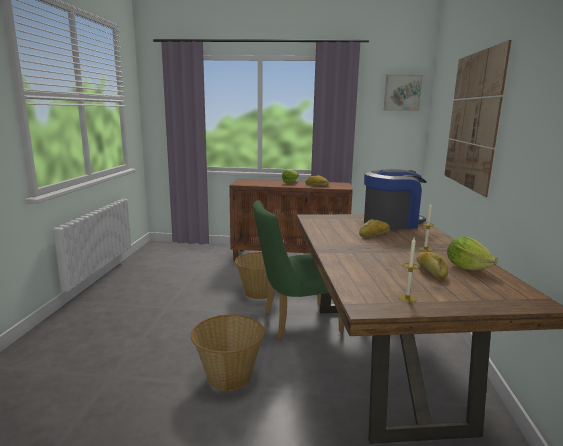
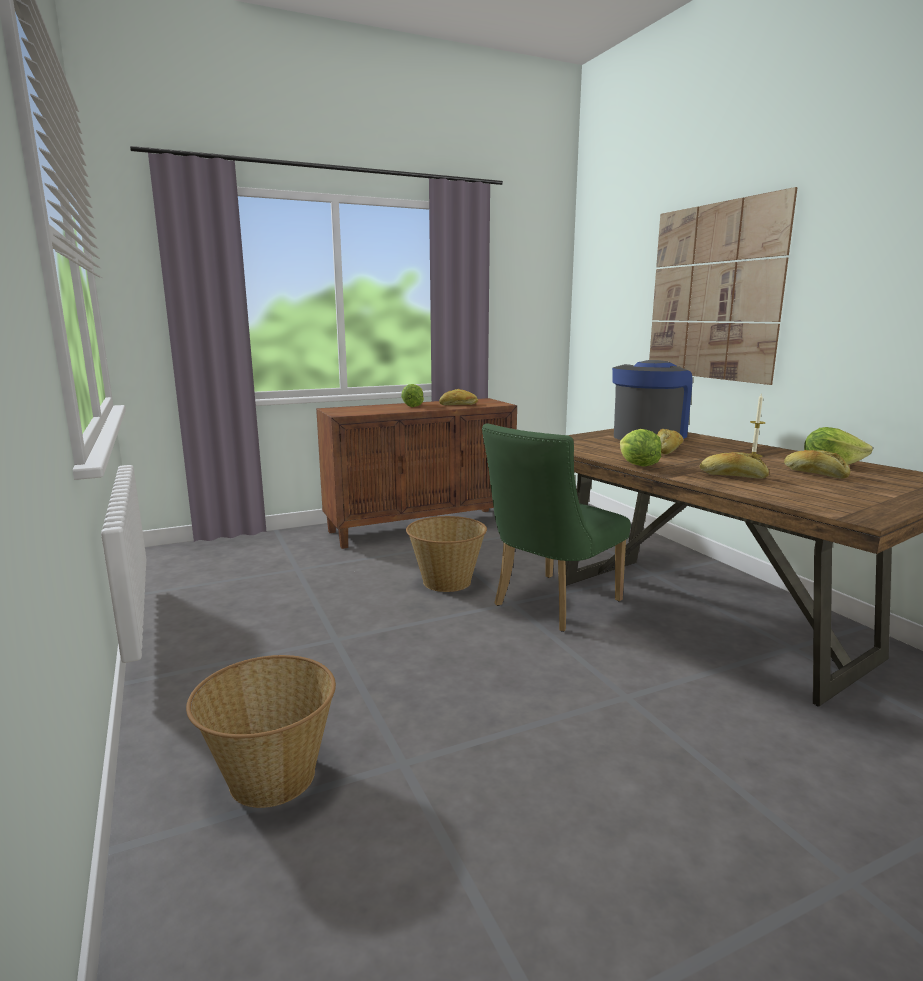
camera: 30 degrees left, 0 degrees up
basket [191,314,265,391] -> basket moved to [186,655,336,808]
picture [384,75,423,111] -> none
candle [399,238,419,303] -> none
none -> lettuce [620,429,661,466]
none -> bread [700,452,769,479]

